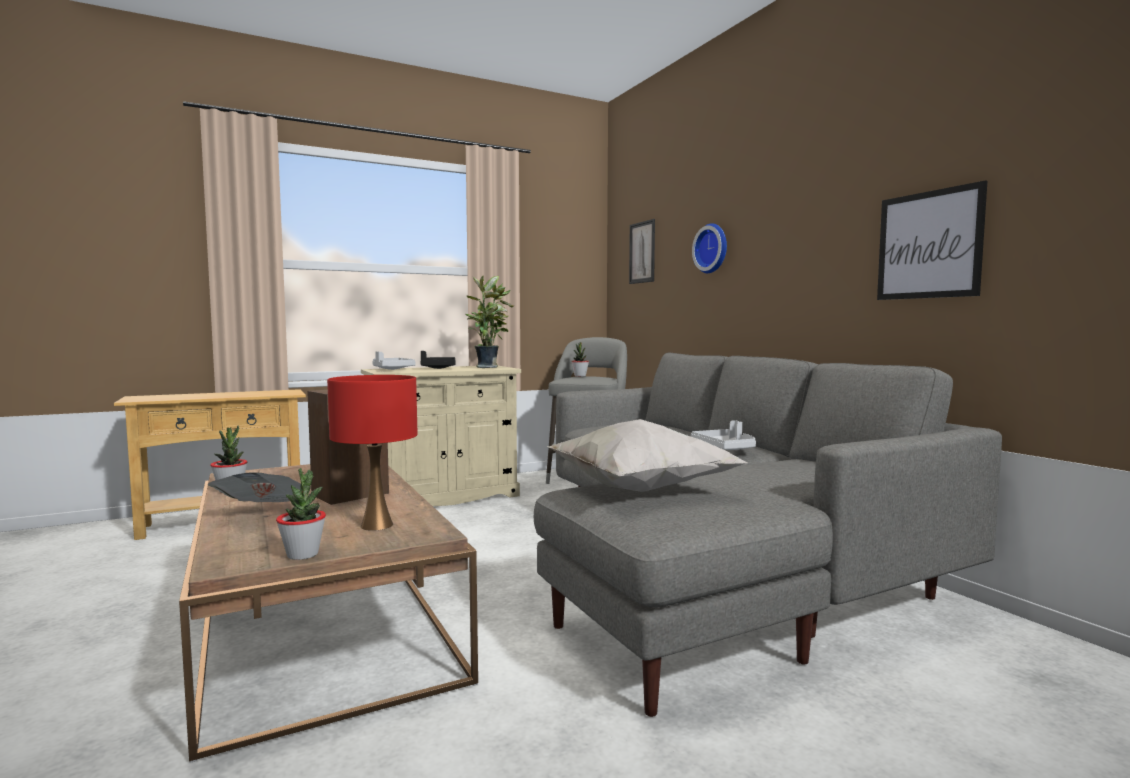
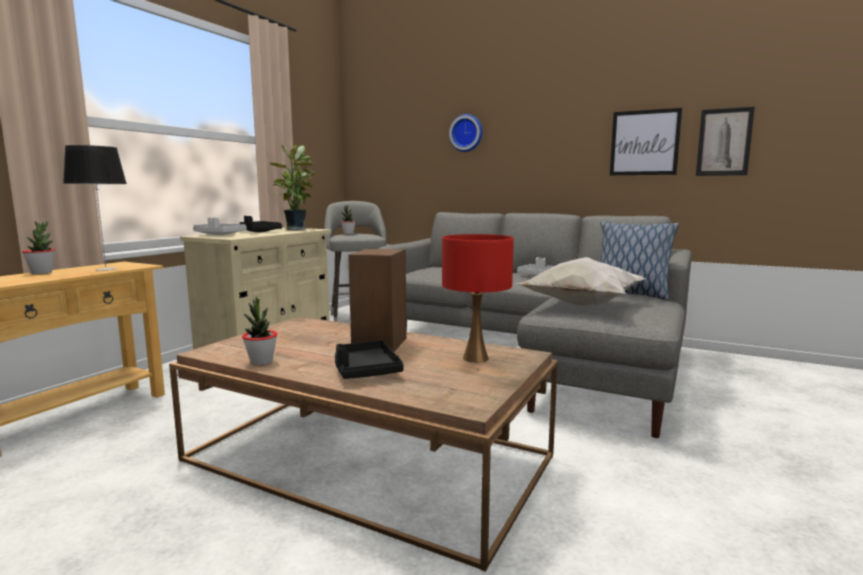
camera: 35 degrees left, 5 degrees up
newspaper [207,472,301,502] -> black tray [335,340,404,379]
potted plant [276,468,326,560] -> potted plant moved to [22,221,55,274]
picture [629,219,655,284] -> picture moved to [696,107,755,176]
none -> table lamp [63,145,127,271]
none -> pillow [600,221,679,300]

